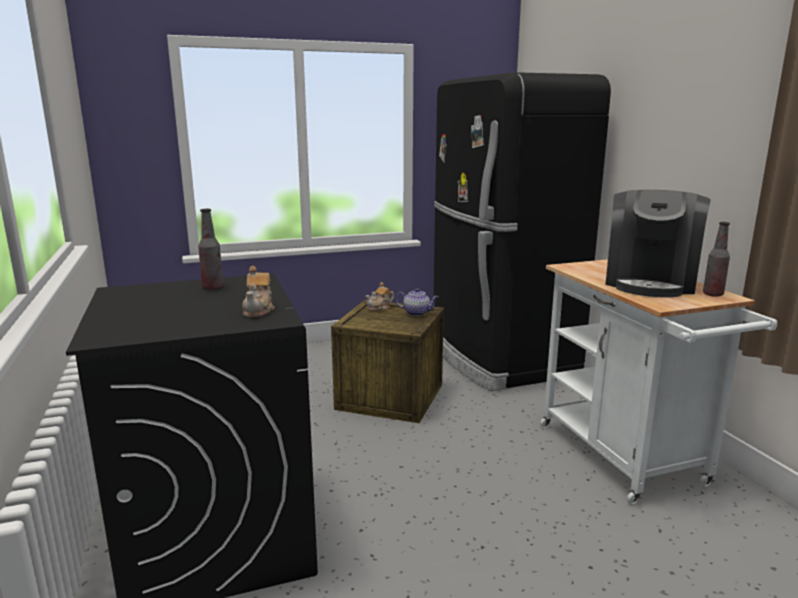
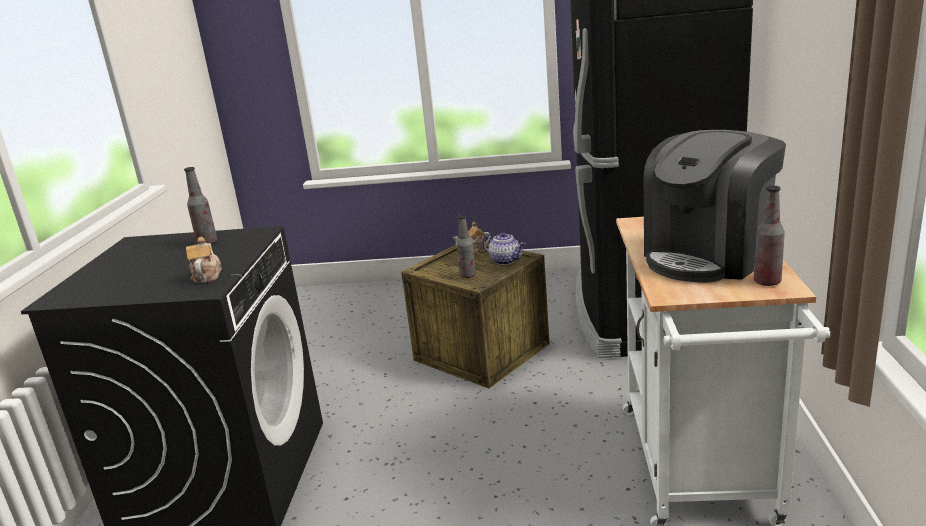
camera: 25 degrees right, 5 degrees up
teapot [242,266,275,317] -> teapot turned 150 degrees clockwise [186,237,222,283]
none -> bottle [456,215,476,278]

